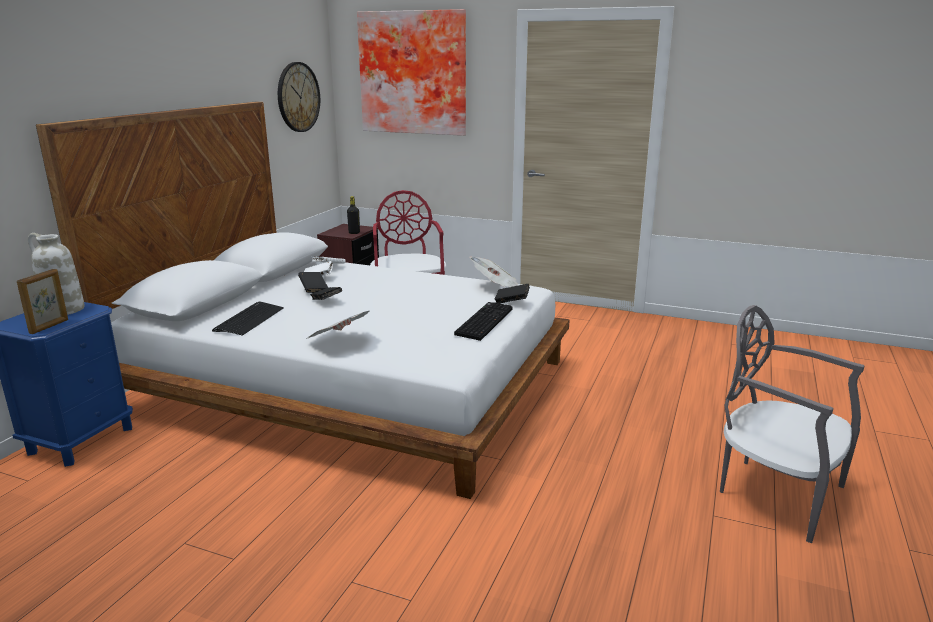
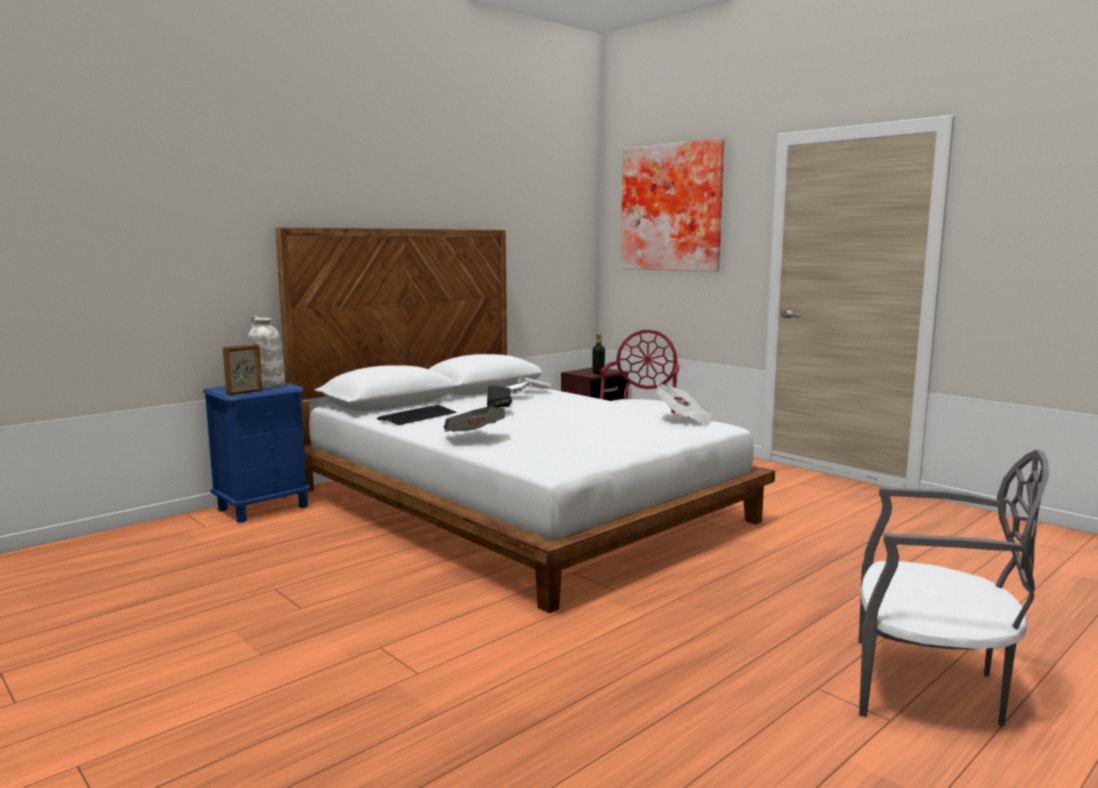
camera: 25 degrees right, 10 degrees down
wall clock [278,62,320,132] -> none
keyboard [454,302,513,341] -> none
black book [495,284,530,303] -> none
grey chair [720,305,864,543] -> grey chair turned 135 degrees clockwise [859,450,1049,726]

